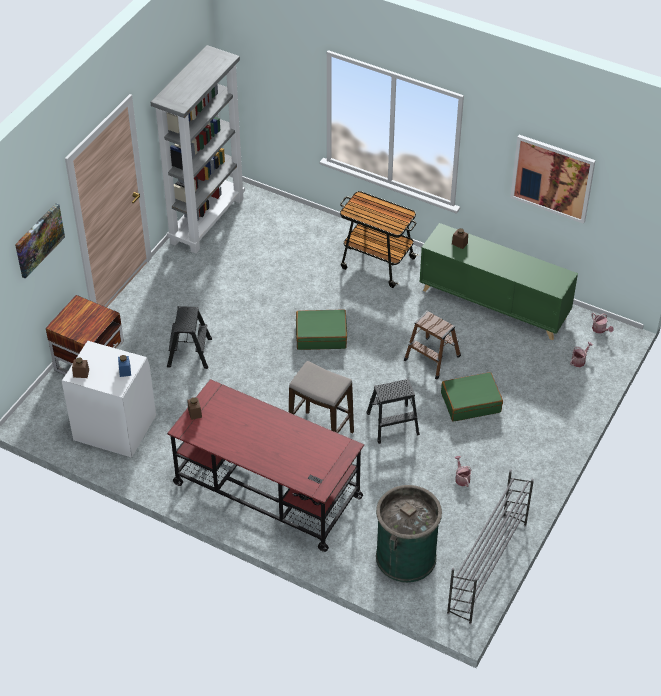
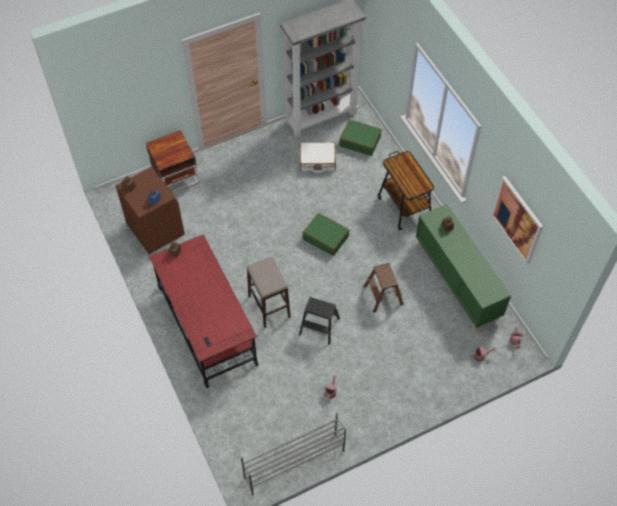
camera: 35 degrees right, 10 degrees up
picture [15,203,65,279] -> none
white washing machine [62,341,156,458] -> brown washing machine [116,167,185,254]
black step ladder [167,306,212,369] -> none
green trash can [376,485,442,583] -> none
green suitcase [441,372,503,422] -> green suitcase moved to [339,120,382,156]
none -> white suitcase [300,142,336,173]

